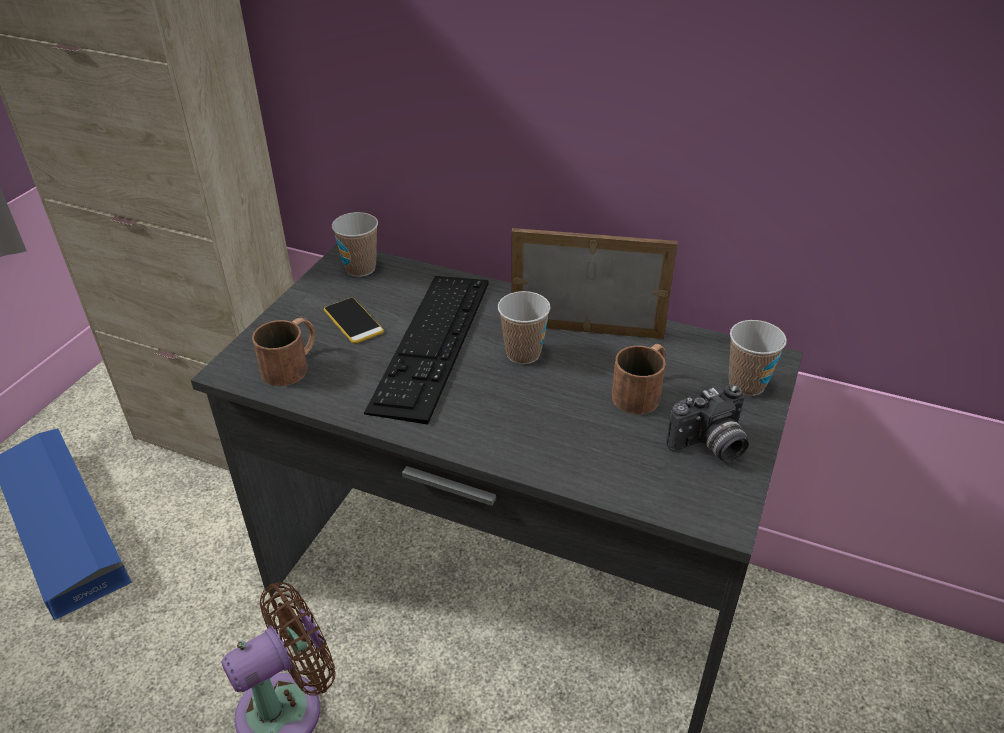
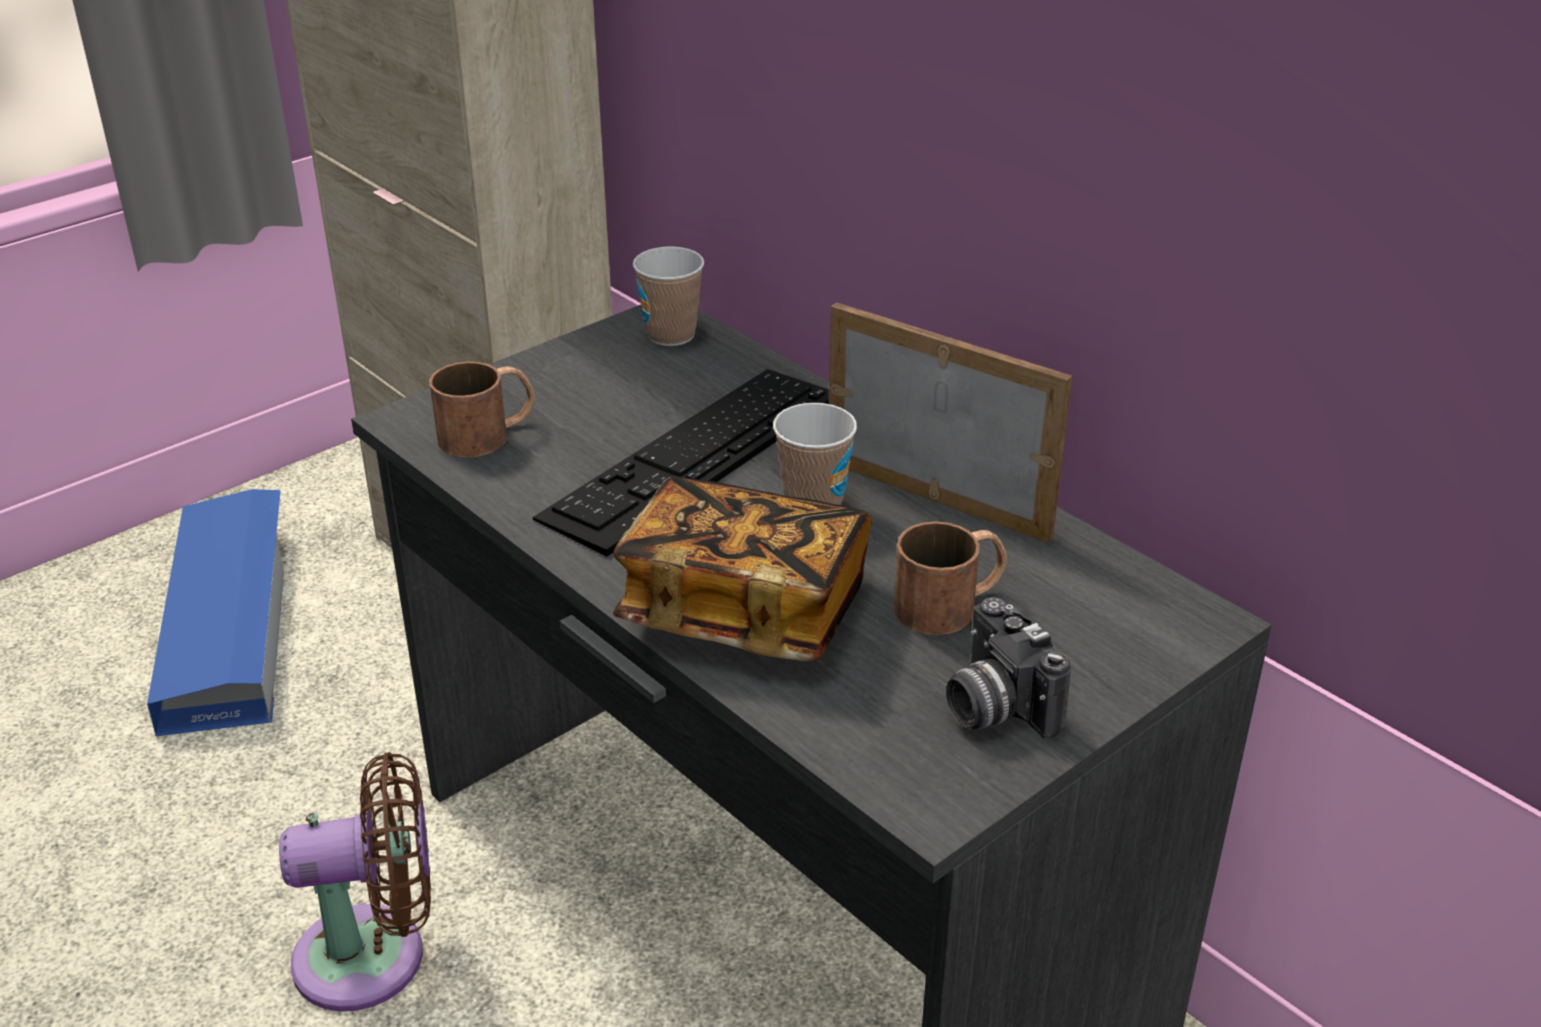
camera: 25 degrees right, 5 degrees down
phone [324,298,384,344] -> none
camera [666,385,749,462] -> camera turned 60 degrees clockwise [946,597,1071,739]
cup [729,320,787,396] -> none
none -> book [613,476,871,662]

